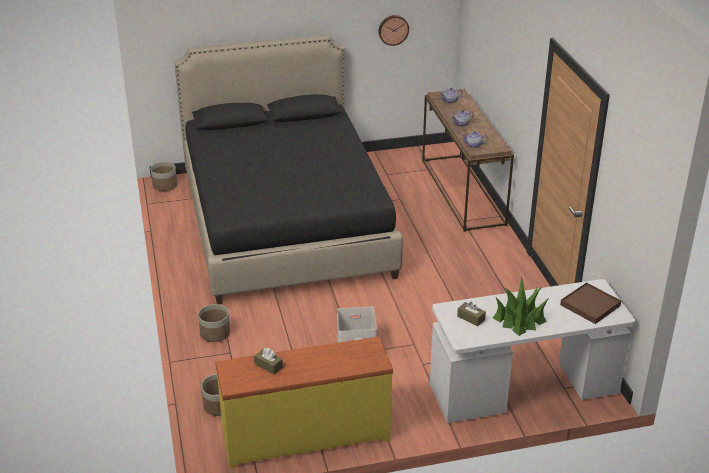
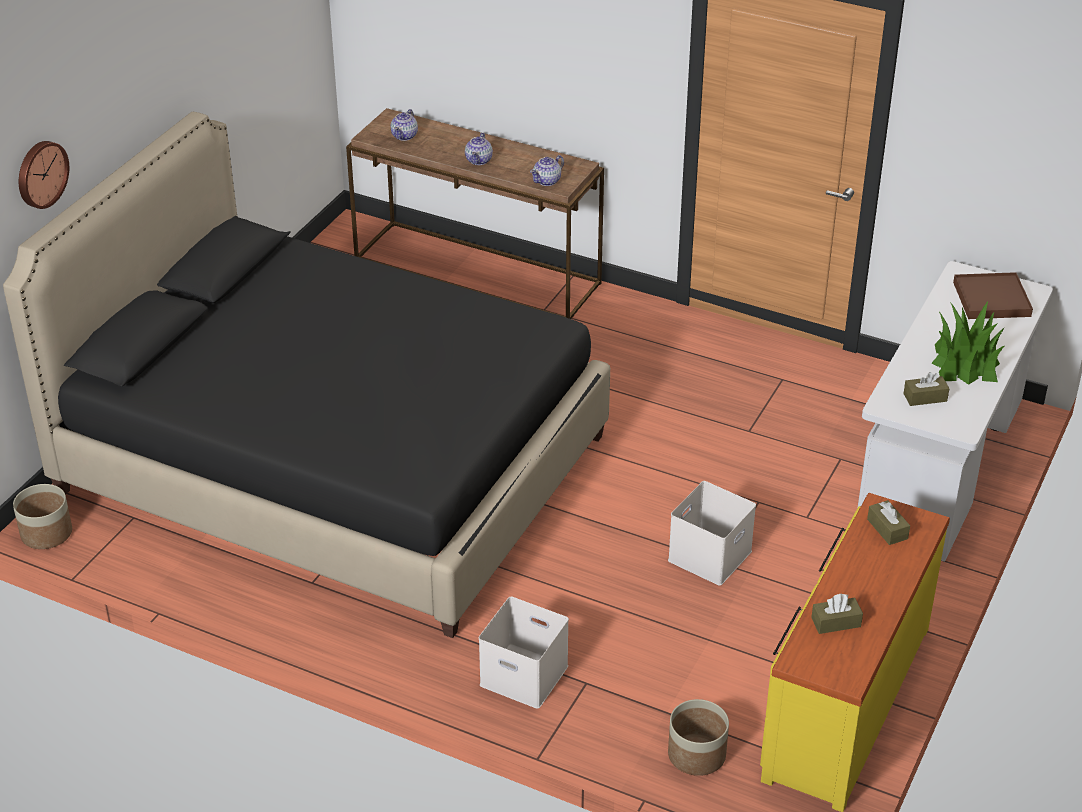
camera: 50 degrees left, 5 degrees up
planter [198,304,230,342] -> white storage box [479,596,569,709]
wall clock [379,15,409,46] -> wall clock moved to [19,141,69,209]
none -> brown tissue box [867,500,910,545]

